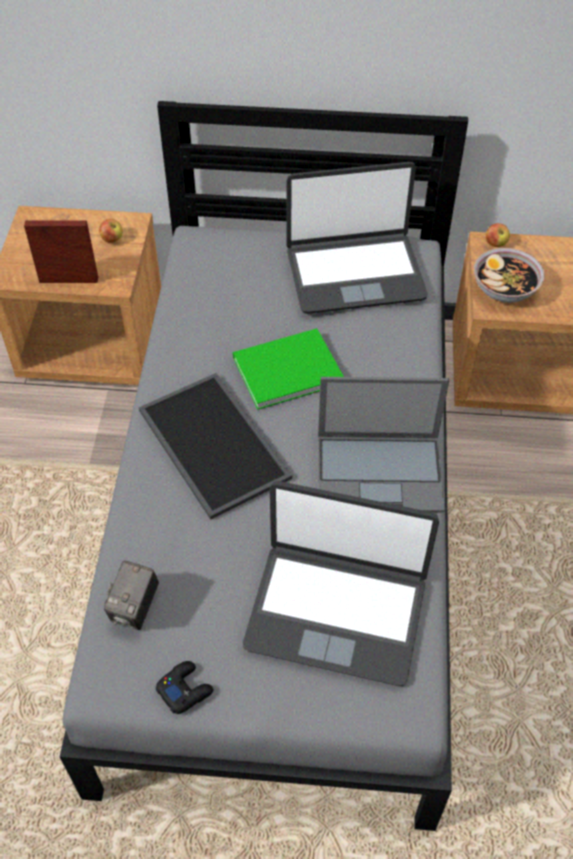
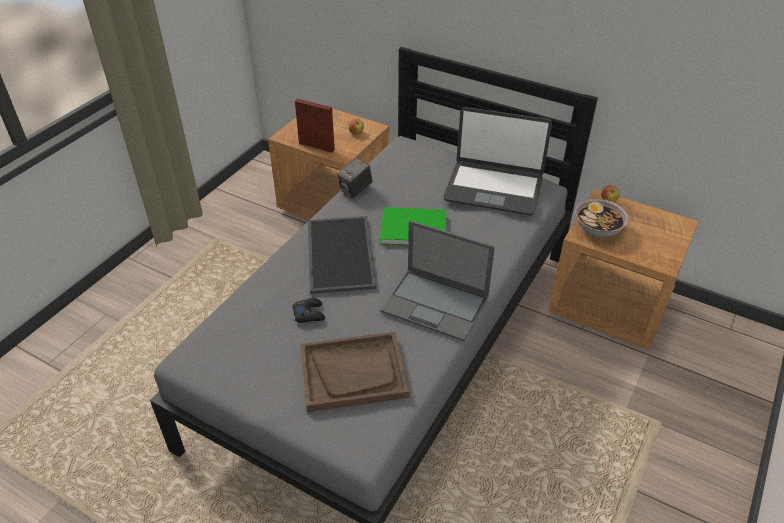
camera: 25 degrees right, 10 degrees down
camera [104,560,159,630] -> camera moved to [337,157,373,198]
black game controller [156,661,213,714] -> black game controller moved to [293,298,325,323]
laptop [243,481,439,686] -> brown tray [300,332,409,412]

